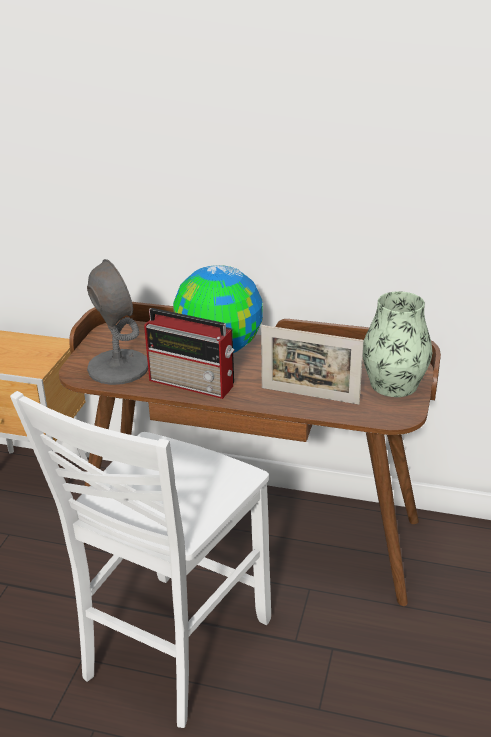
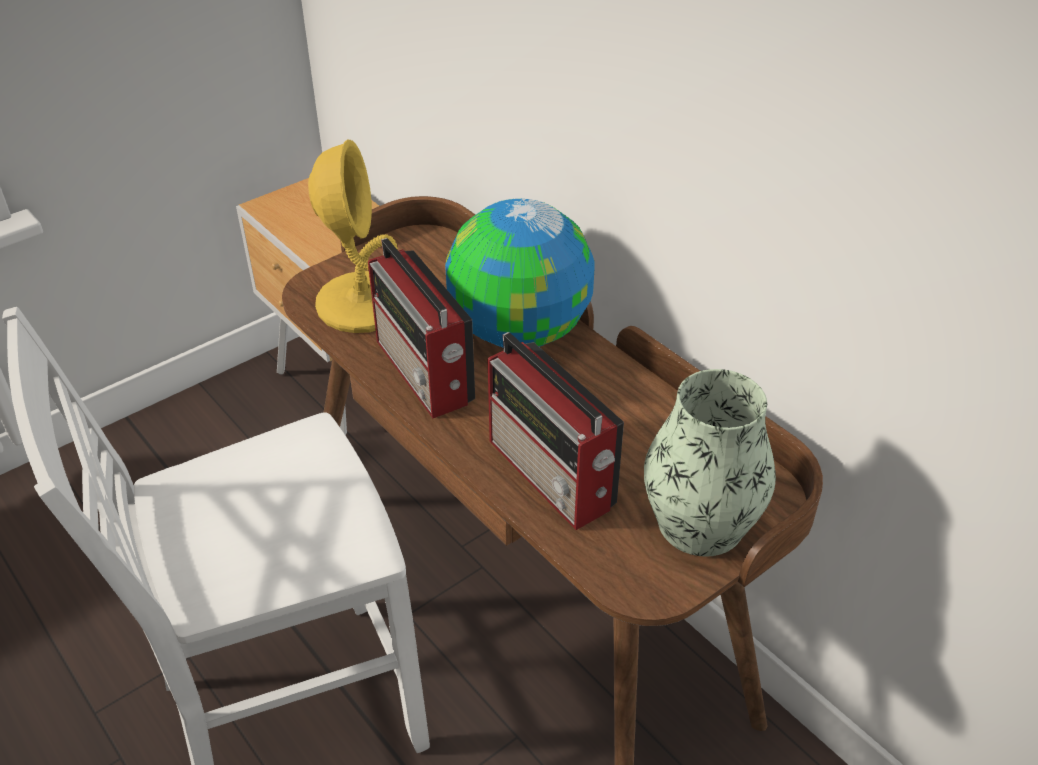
camera: 35 degrees right, 10 degrees up
grey table lamp [87,259,148,385] -> yellow table lamp [308,140,398,333]
picture frame [261,325,364,405] -> radio [488,332,624,530]

